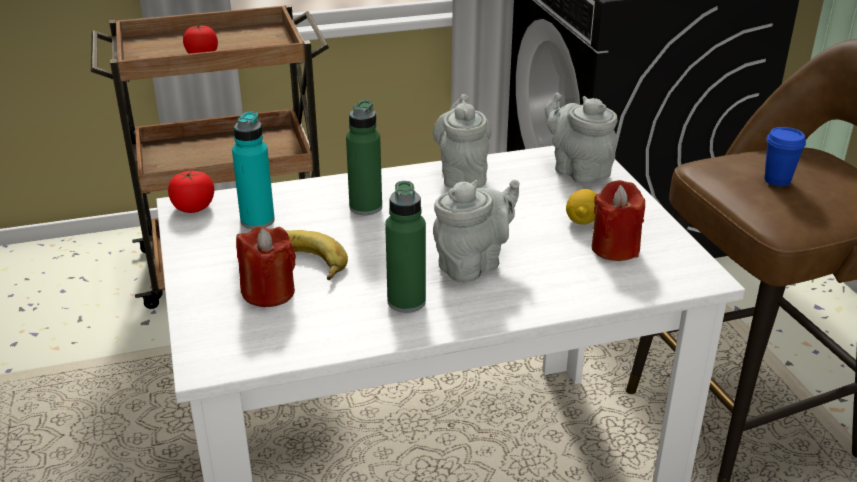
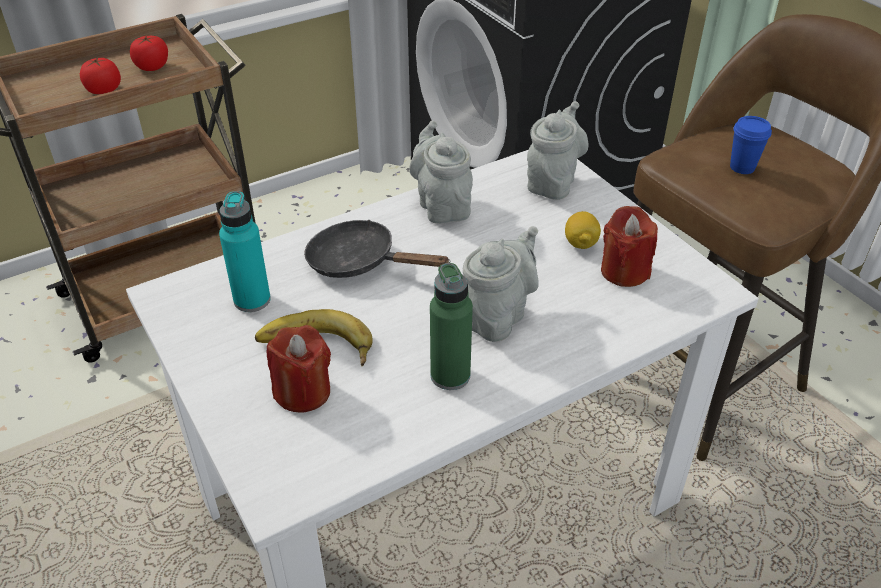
camera: 15 degrees left, 10 degrees up
tomato [168,170,214,213] -> tomato moved to [130,36,168,71]
green bottle [346,100,382,215] -> black frying pan [304,220,450,278]
grey teapot [545,93,618,184] -> grey teapot turned 75 degrees clockwise [527,101,589,200]

